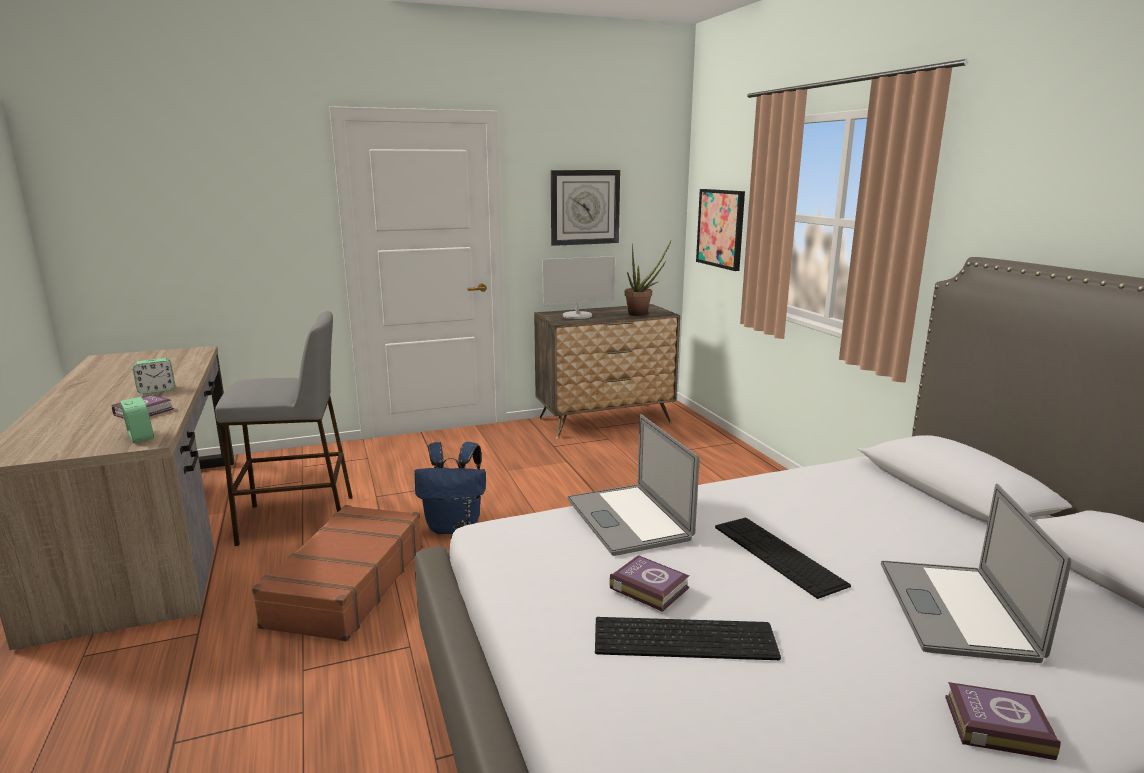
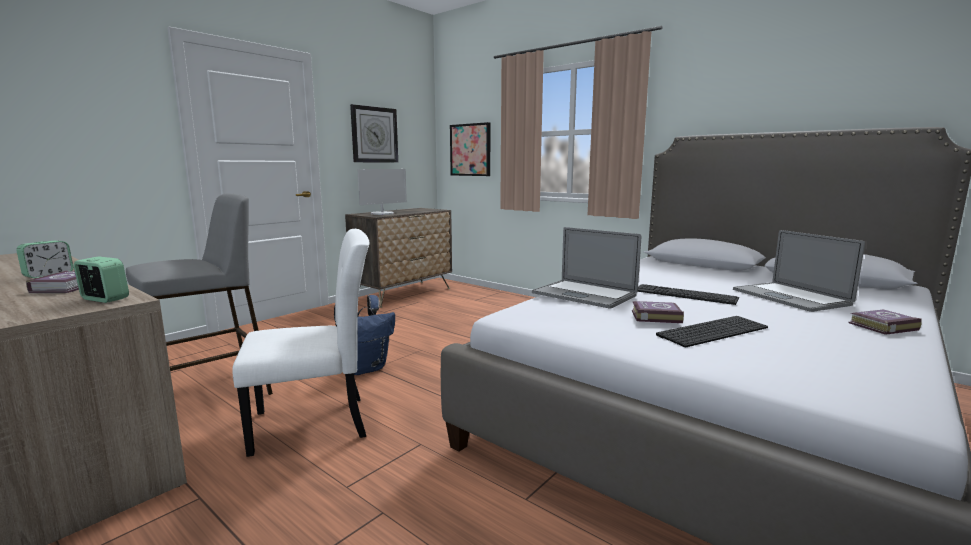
camera: 30 degrees left, 5 degrees down
brown suitcase [252,505,423,641] -> white chair [232,229,370,457]
potted plant [625,241,671,316] -> none

